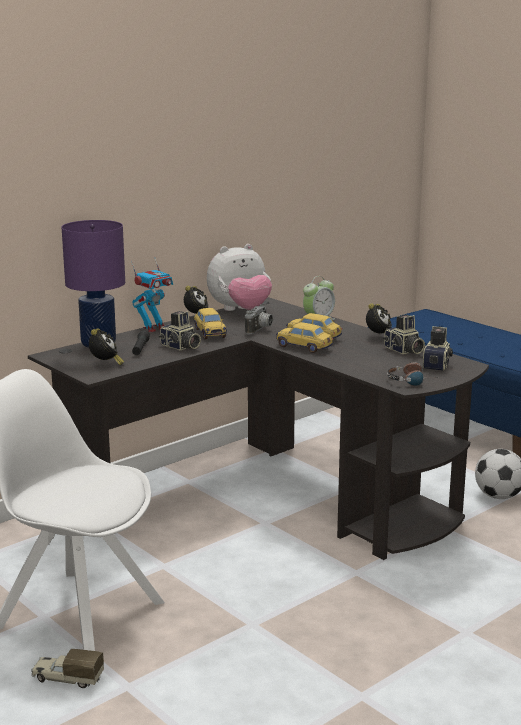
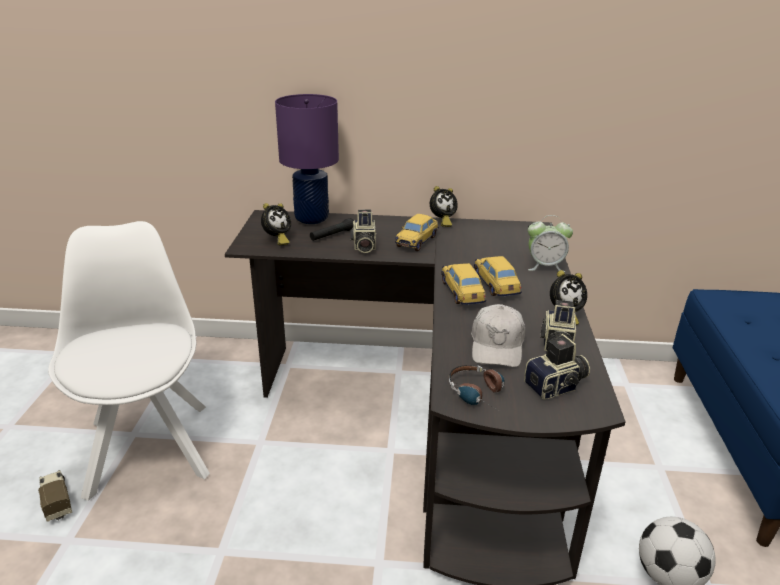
camera: 45 degrees right, 10 degrees up
toy robot [131,257,173,332] -> none
plush toy [207,244,272,311] -> none
camera [245,304,273,334] -> none
none -> white cap [471,304,525,367]

